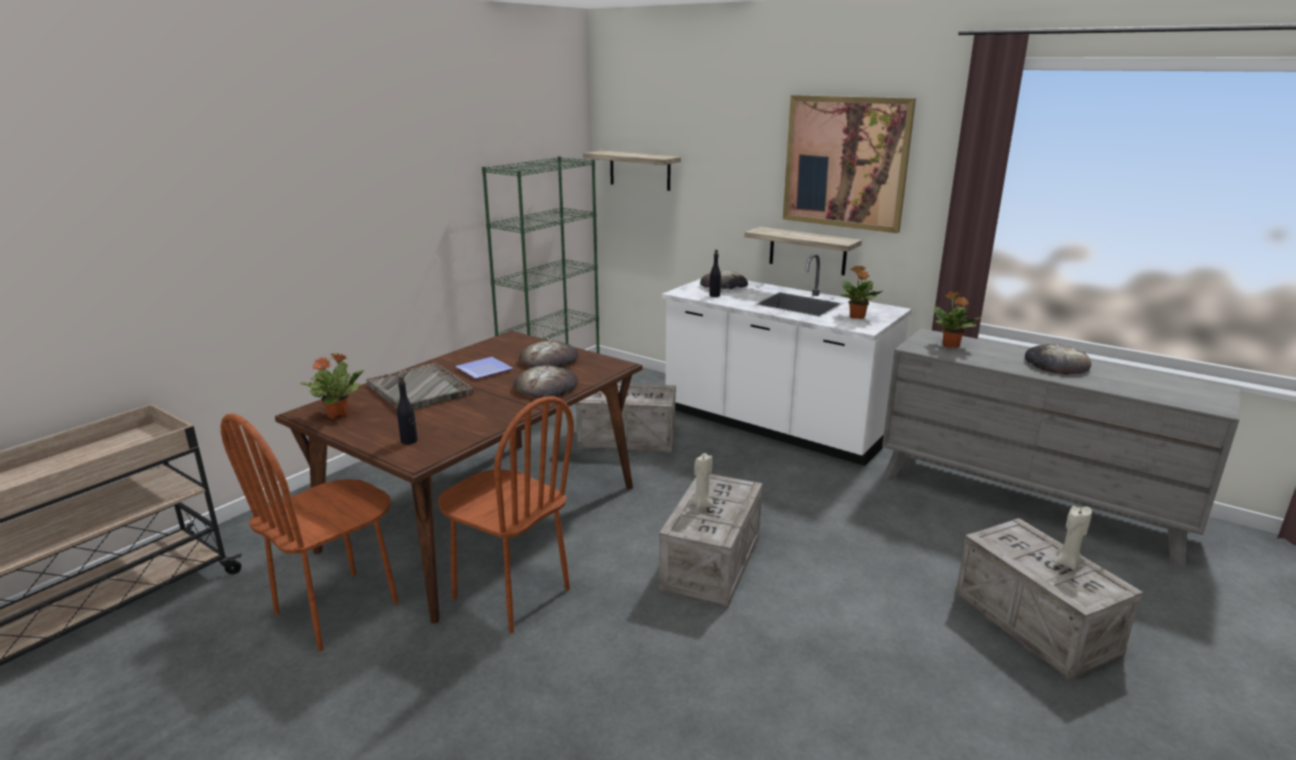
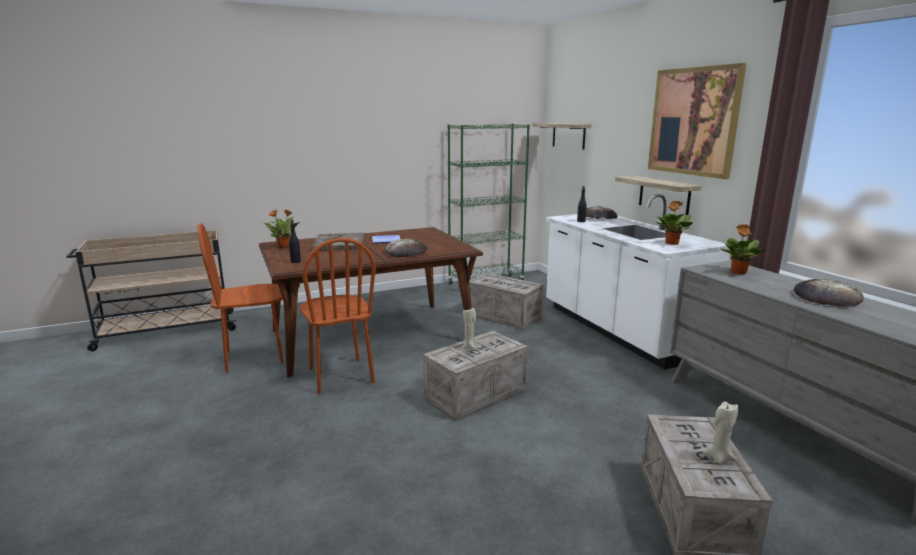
camera: 30 degrees right, 5 degrees down
bread [519,340,578,368] -> none

